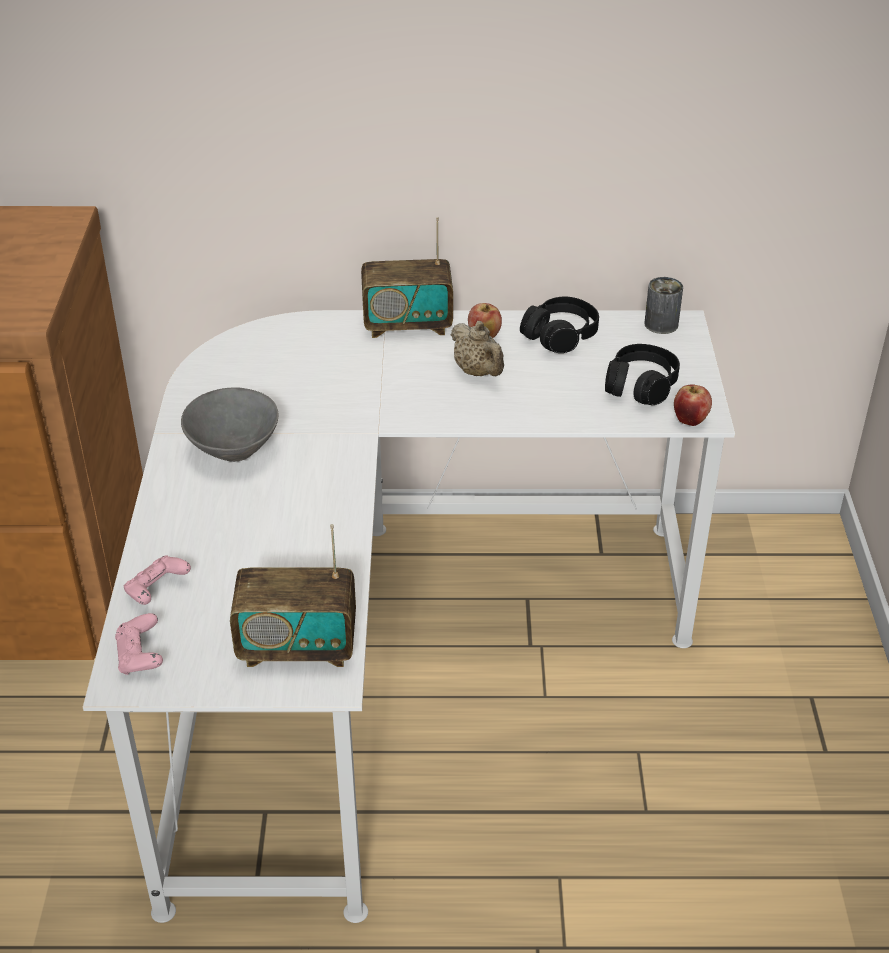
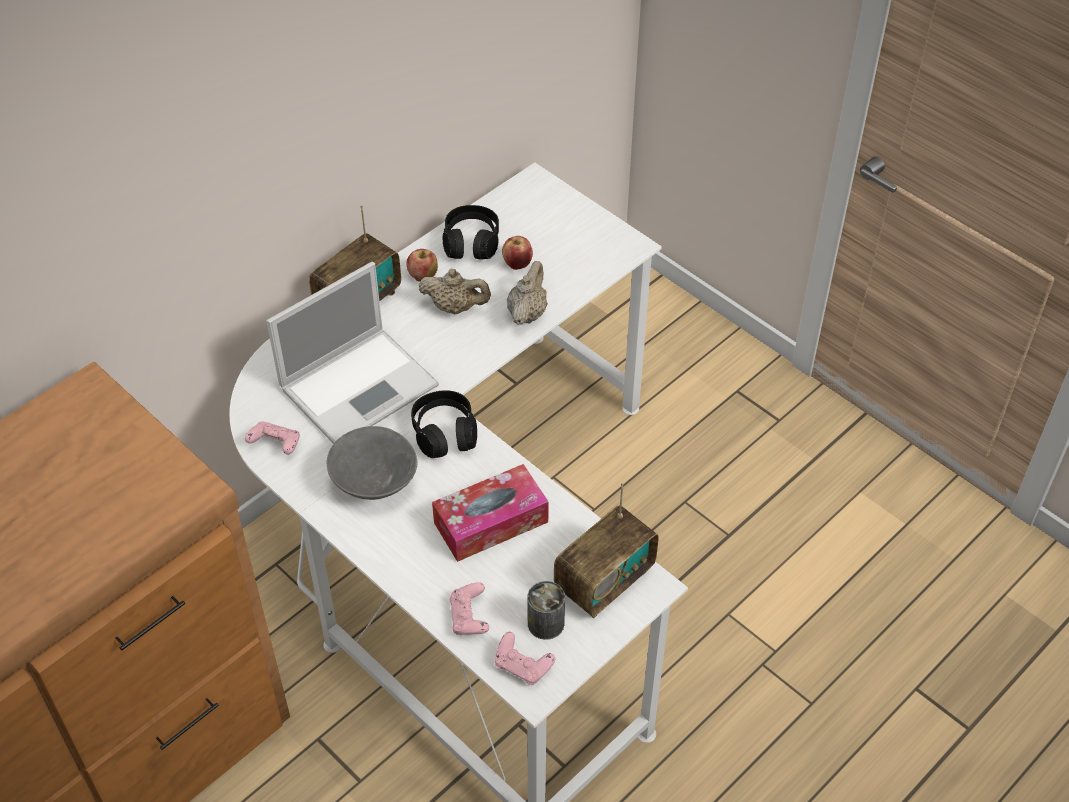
camera: 45 degrees left, 10 degrees up
black headphones [605,344,680,405] -> black headphones moved to [411,390,477,458]
can [644,277,683,334] -> can moved to [527,581,565,640]
apple [674,385,712,426] -> apple moved to [502,236,533,270]
none -> pink game controller [245,422,300,454]
none -> laptop [266,262,439,444]
none -> tissue box [432,464,549,562]
none -> beige teapot [507,261,548,325]

